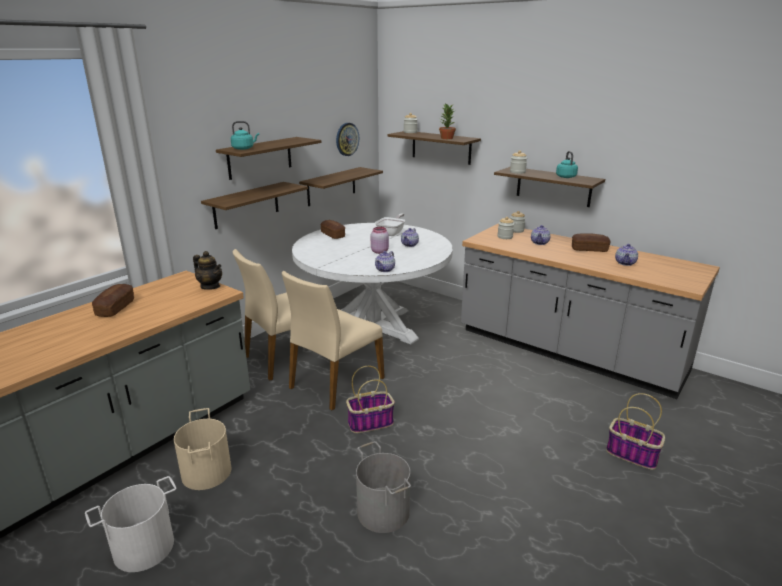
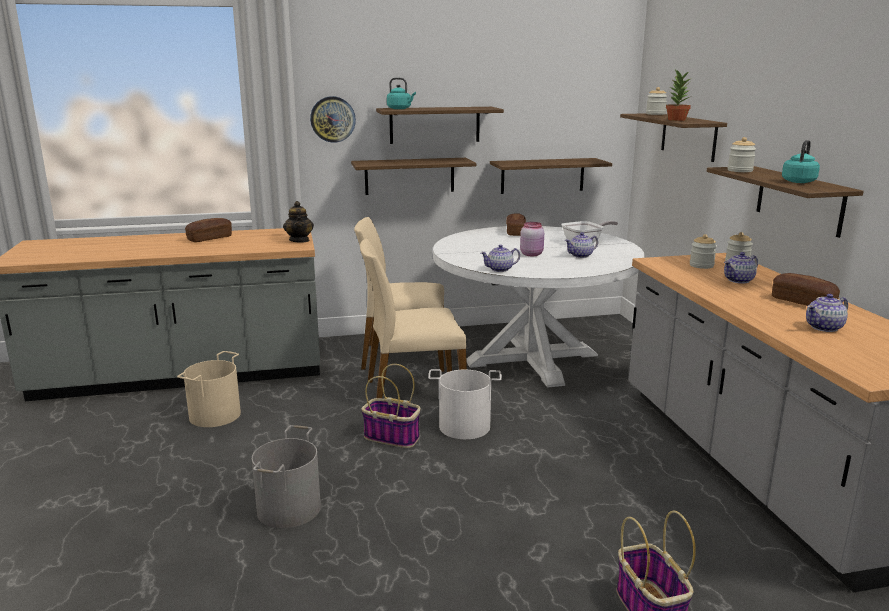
camera: 40 degrees right, 5 degrees down
white bucket [85,476,176,572] -> white bucket moved to [428,369,502,439]
wall clock [336,123,359,156] -> wall clock moved to [310,96,356,143]

